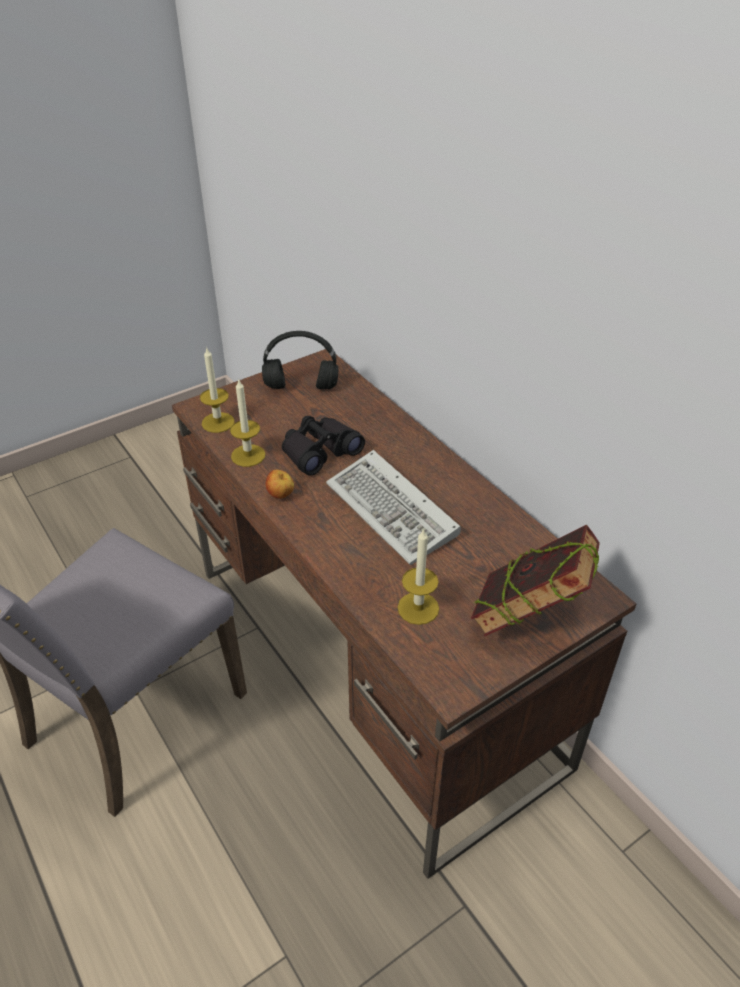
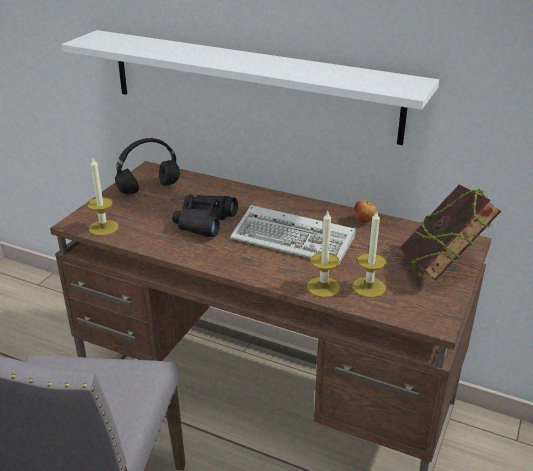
camera: 30 degrees left, 10 degrees down
candle [230,378,266,467] -> candle moved to [307,211,340,298]
apple [266,469,294,499] -> apple moved to [354,200,377,223]
none -> white shelf [62,30,439,145]

